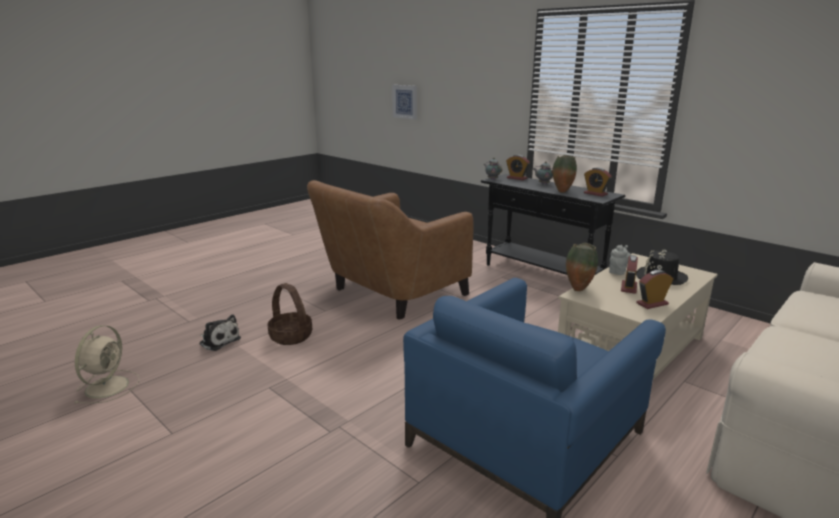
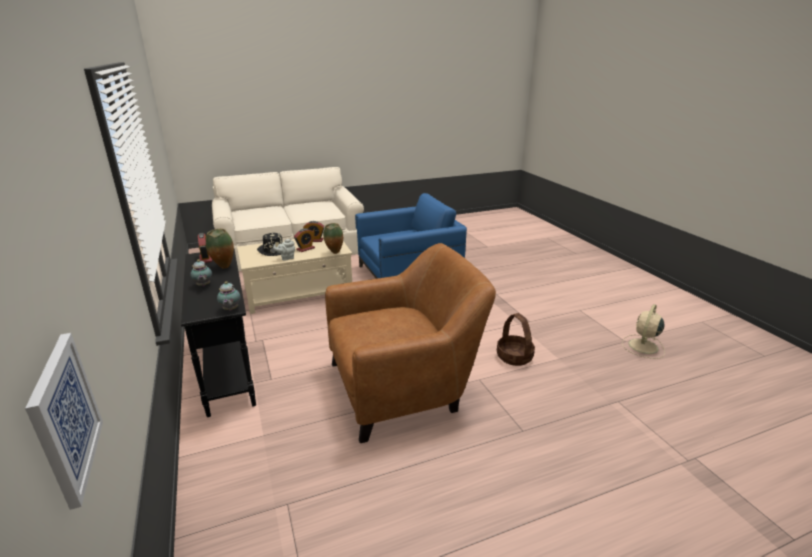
camera: 155 degrees left, 5 degrees up
plush toy [199,315,241,351] -> none
alarm clock [506,155,530,180] -> none

